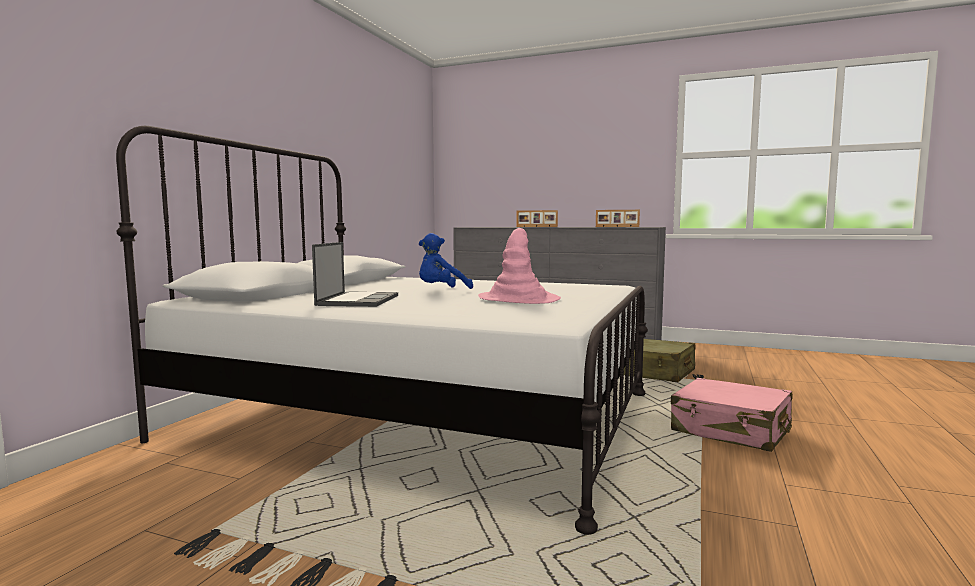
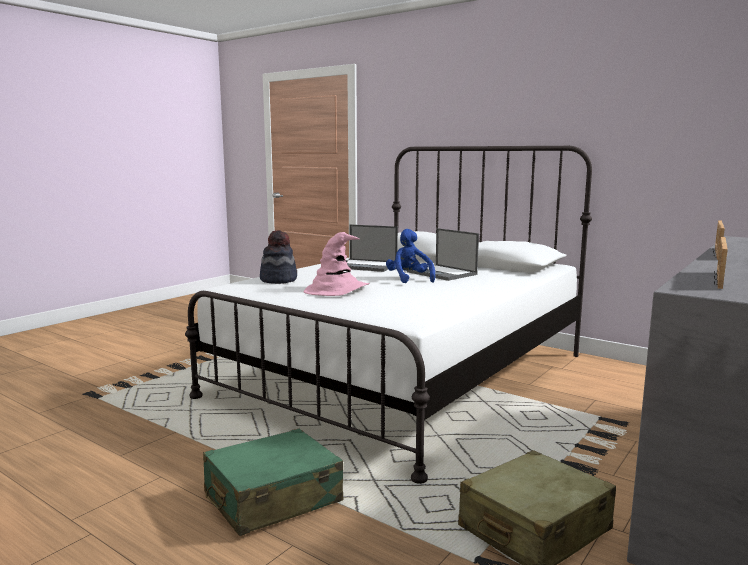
camera: 105 degrees right, 5 degrees up
pink suitcase [671,378,792,452] -> green suitcase [203,428,343,536]
none -> hat [260,230,297,284]
none -> laptop [407,228,479,281]

